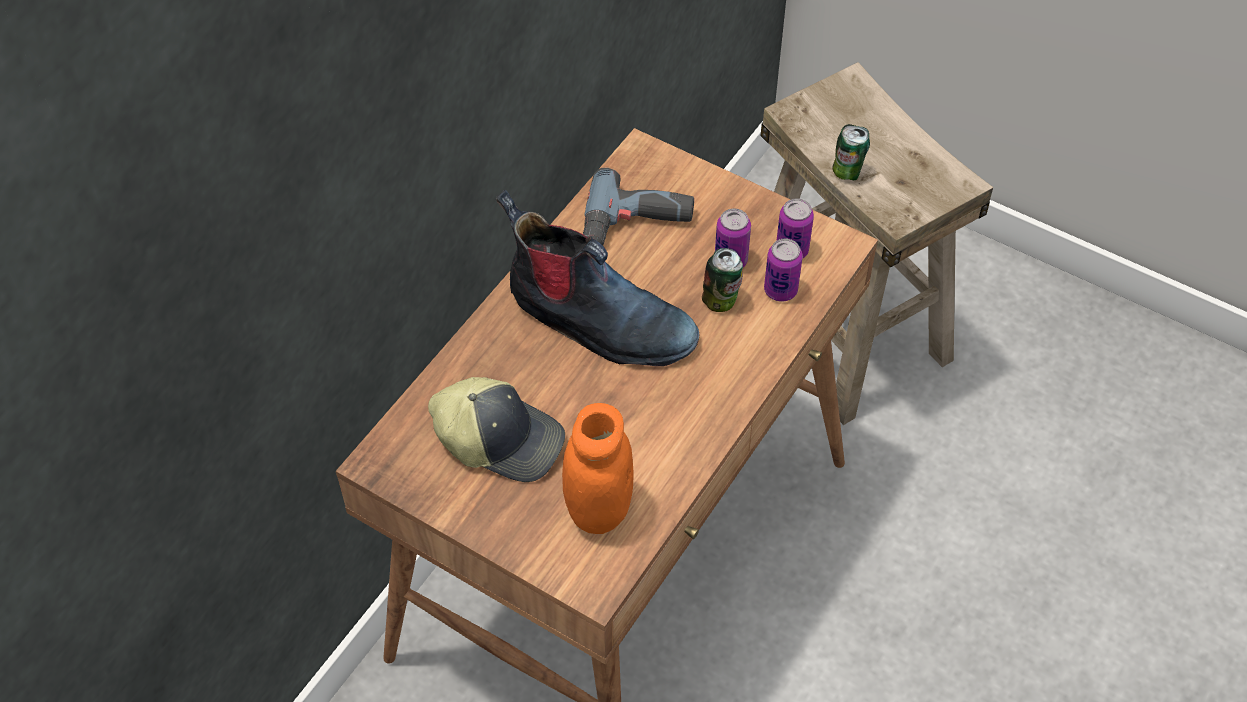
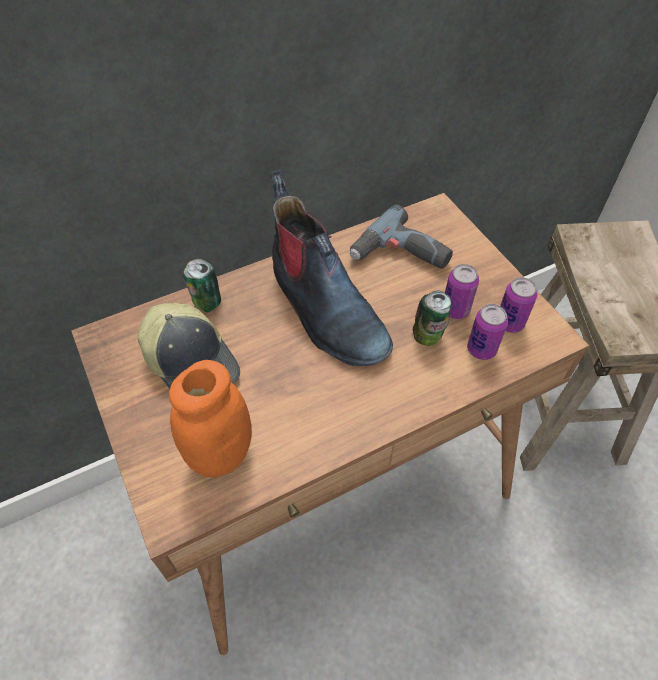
camera: 30 degrees right, 0 degrees up
can [833,124,870,180] -> can moved to [183,258,221,312]

